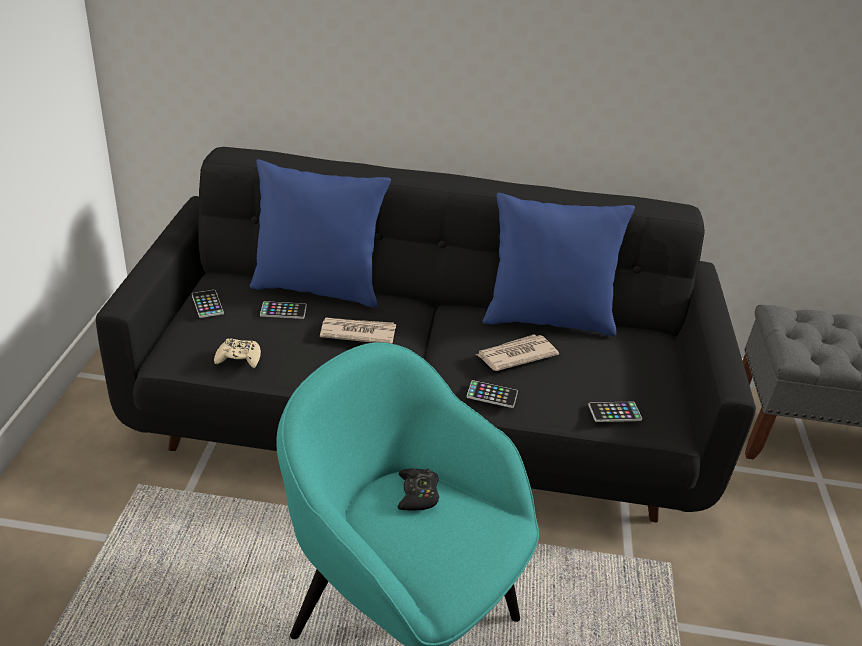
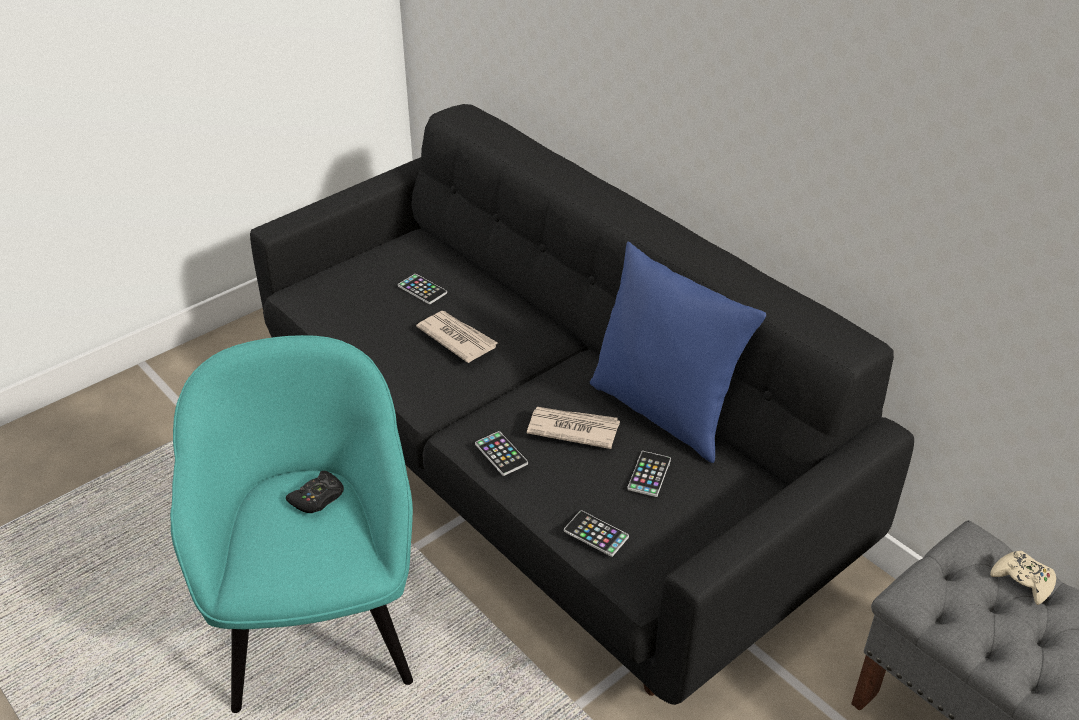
camera: 45 degrees right, 5 degrees up
phone [192,290,224,318] -> phone moved to [627,451,671,497]
beige game controller [214,339,261,368] -> beige game controller moved to [990,551,1056,605]
blue pillow [250,159,391,308] -> none

